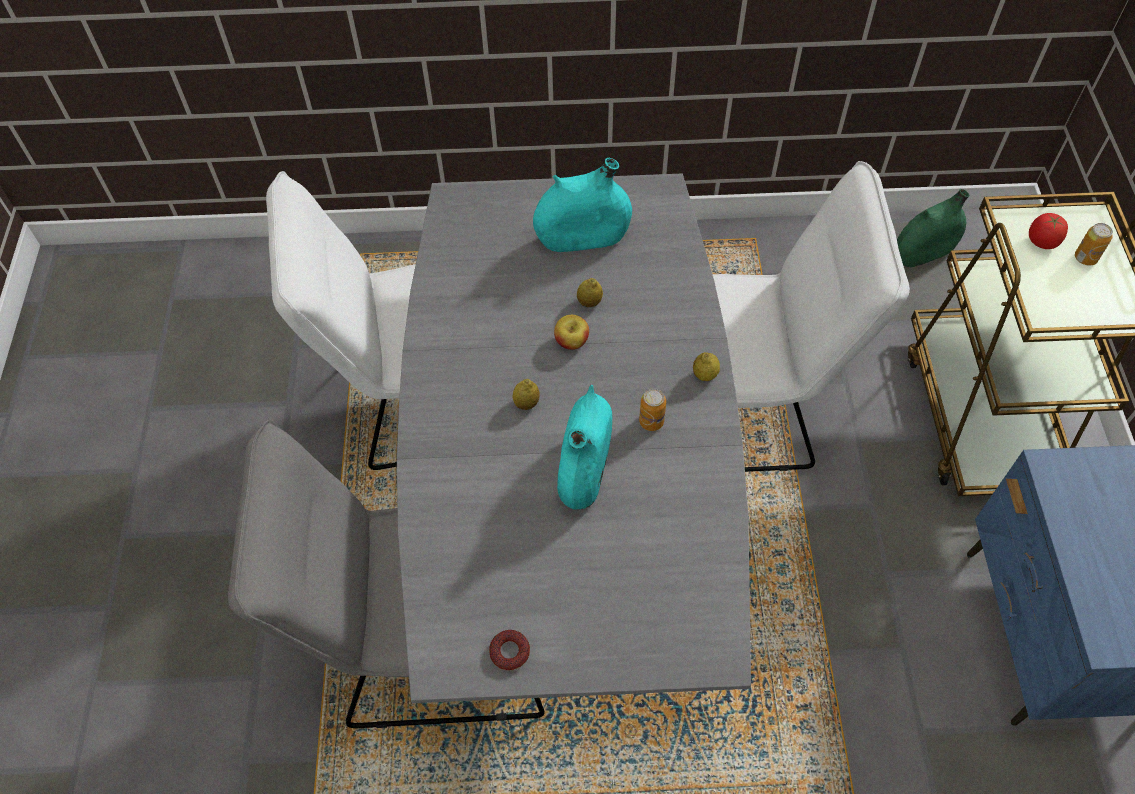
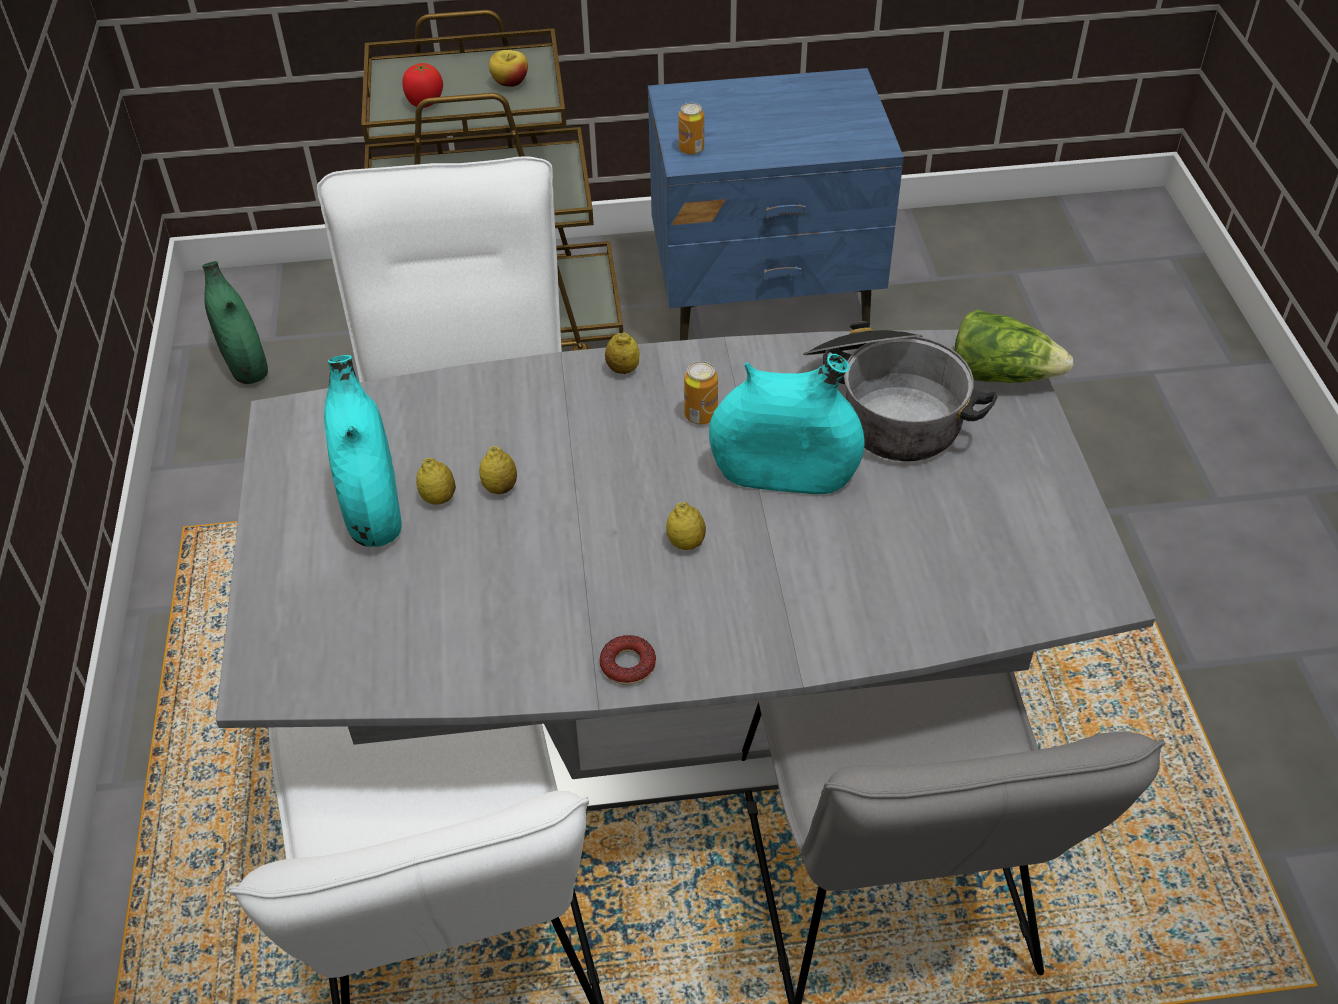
camera: 95 degrees left, 10 degrees down
donut [489,630,530,670] -> donut moved to [600,635,656,685]
apple [554,315,589,350] -> apple moved to [489,50,528,87]
can [1075,223,1113,266] -> can moved to [678,103,704,155]
none -> lemon [416,458,456,505]
none -> cooking pot [803,321,998,461]
none -> lettuce [954,310,1074,383]

